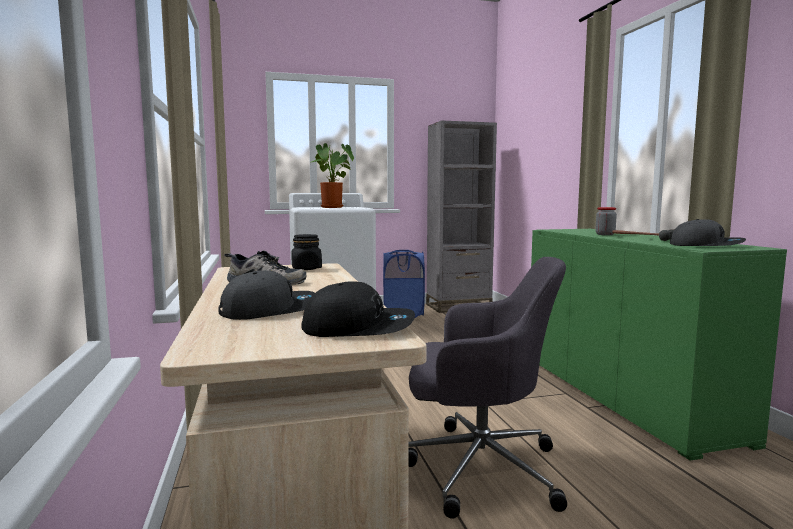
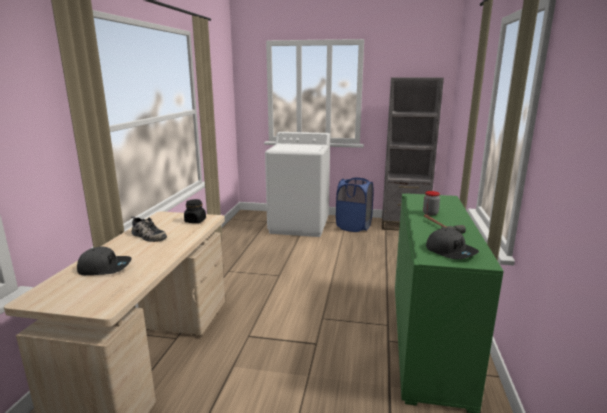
camera: 25 degrees right, 10 degrees up
black cap [302,281,415,337] -> none
potted plant [310,143,354,208] -> none
grey office chair [409,257,567,519] -> none

